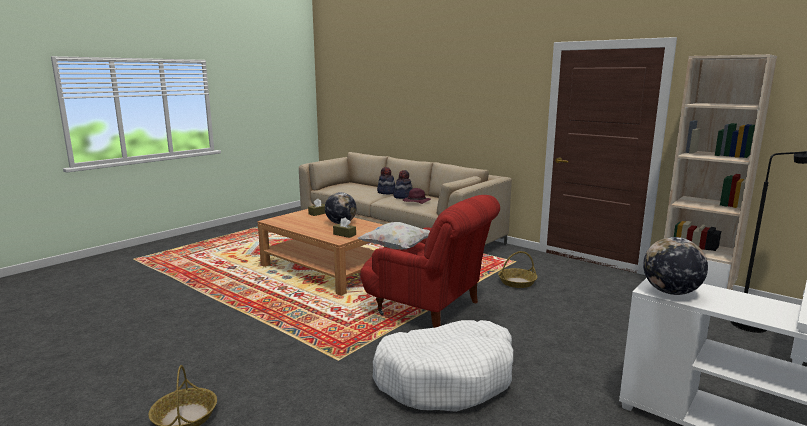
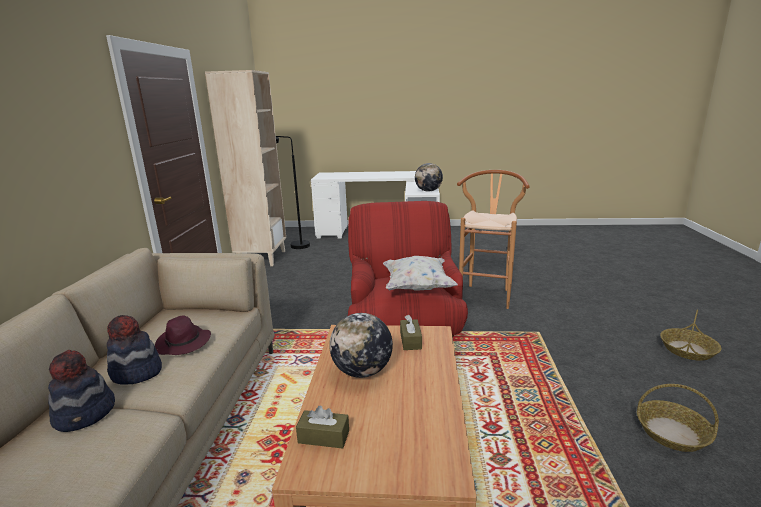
camera: 125 degrees left, 5 degrees up
white dog bed [372,320,513,412] -> brown stool [457,170,530,309]
basket [498,251,537,288] -> basket moved to [637,384,719,452]

